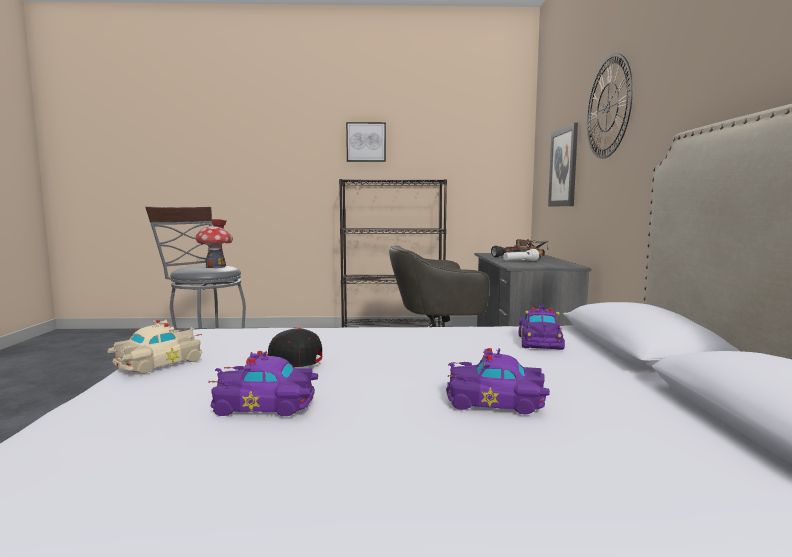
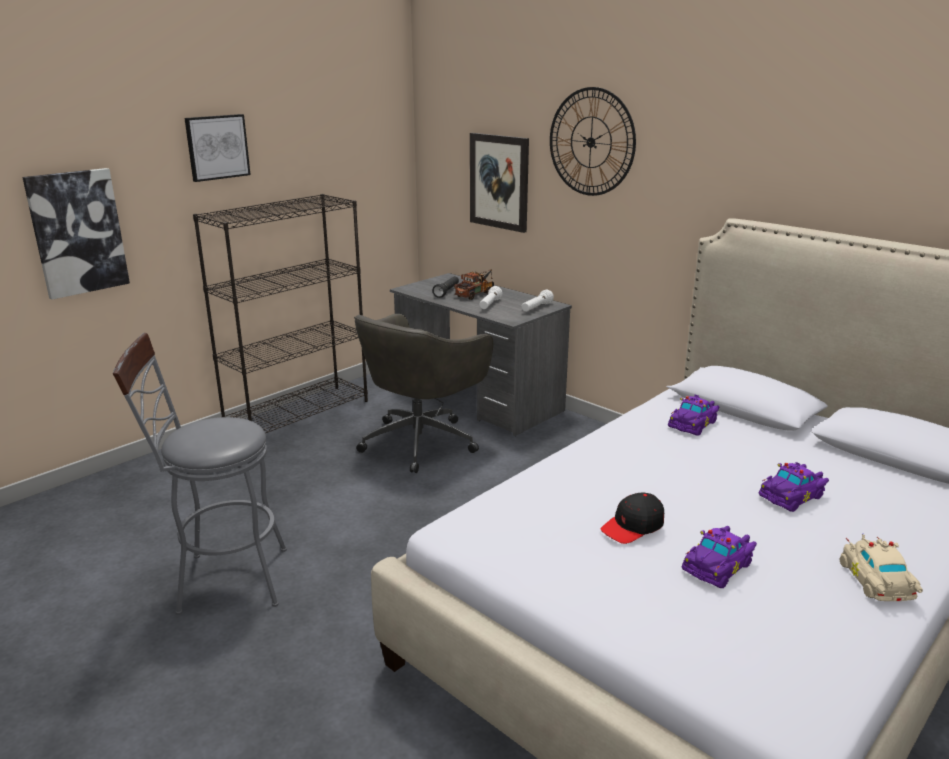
camera: 45 degrees left, 15 degrees up
beige toy car [107,319,202,374] -> beige toy car moved to [839,533,923,601]
toy house [195,219,233,268] -> none
purple toy car [518,305,565,350] -> purple toy car turned 75 degrees clockwise [668,395,719,436]
none -> picture [22,168,130,300]
none -> white flashlight [521,290,554,312]

